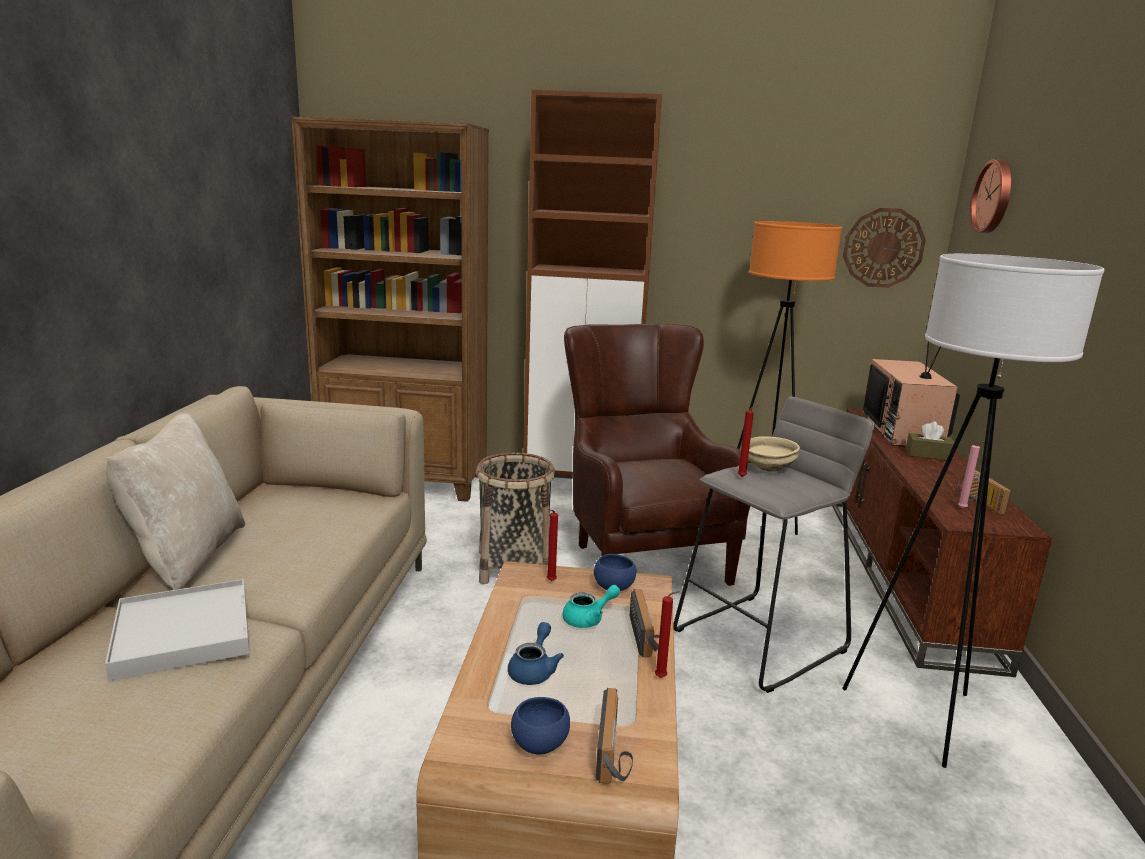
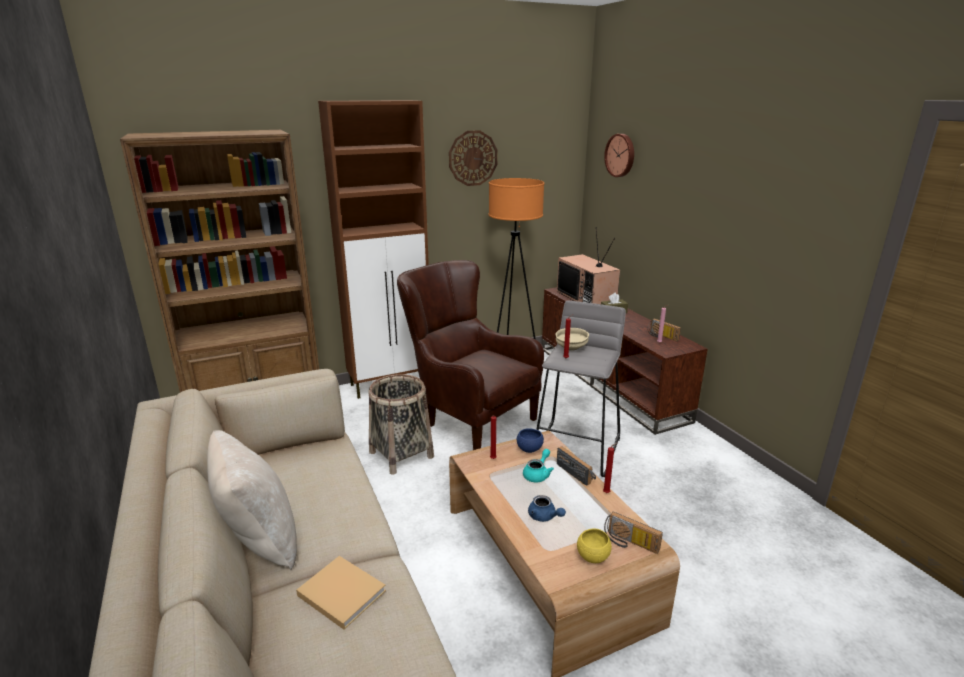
camera: 30 degrees left, 5 degrees up
white tray [105,579,249,681] -> beige book [296,556,386,630]
blue teapot [508,622,564,685] -> blue teapot turned 150 degrees clockwise [528,495,566,522]
blue bowl [511,697,570,755] -> yellow bowl [577,528,612,563]
radio [596,688,633,784] -> radio turned 150 degrees clockwise [604,512,663,554]
white floor lamp [842,254,1104,768] -> none
wall clock [843,208,926,288] -> wall clock moved to [449,130,498,186]

